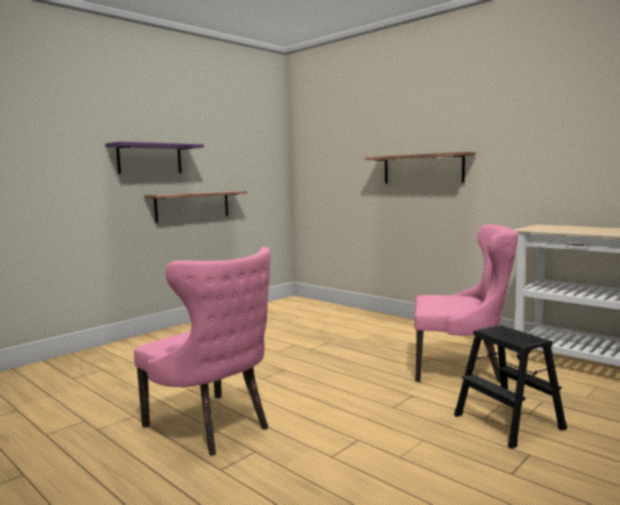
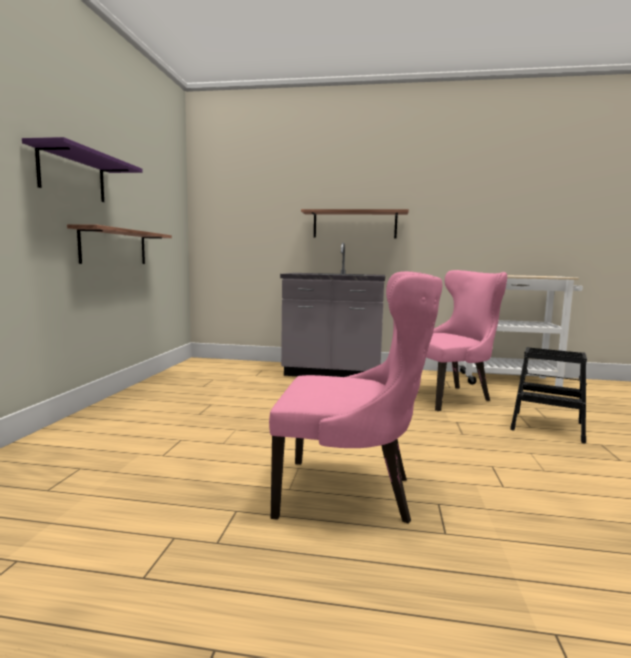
camera: 35 degrees left, 0 degrees up
none -> grey counter [280,243,385,377]

